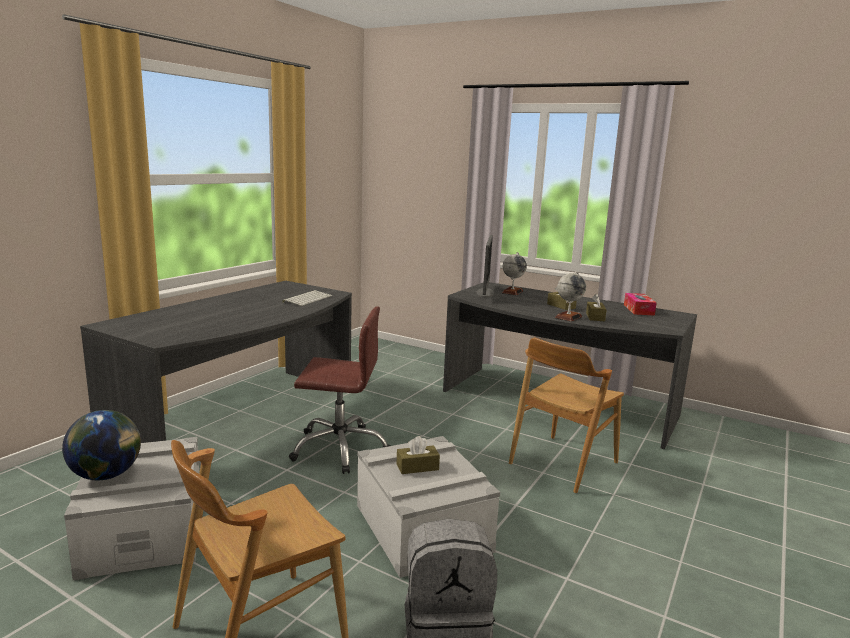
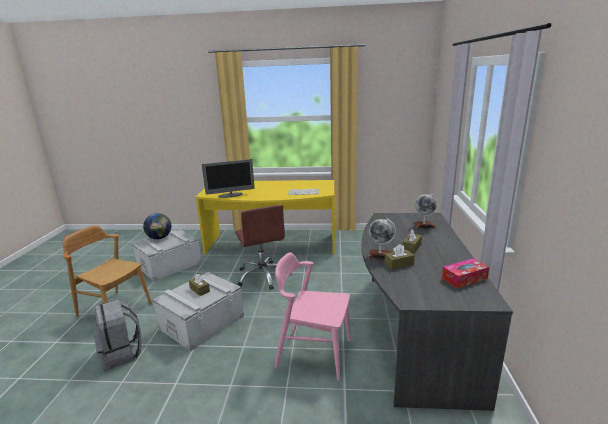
camera: 65 degrees right, 5 degrees up
grey desk [80,281,352,443] -> yellow desk [196,180,335,255]
monitor [476,235,494,298] -> monitor moved to [202,159,255,198]
brown chair [509,338,624,493] -> pink chair [275,252,351,381]

